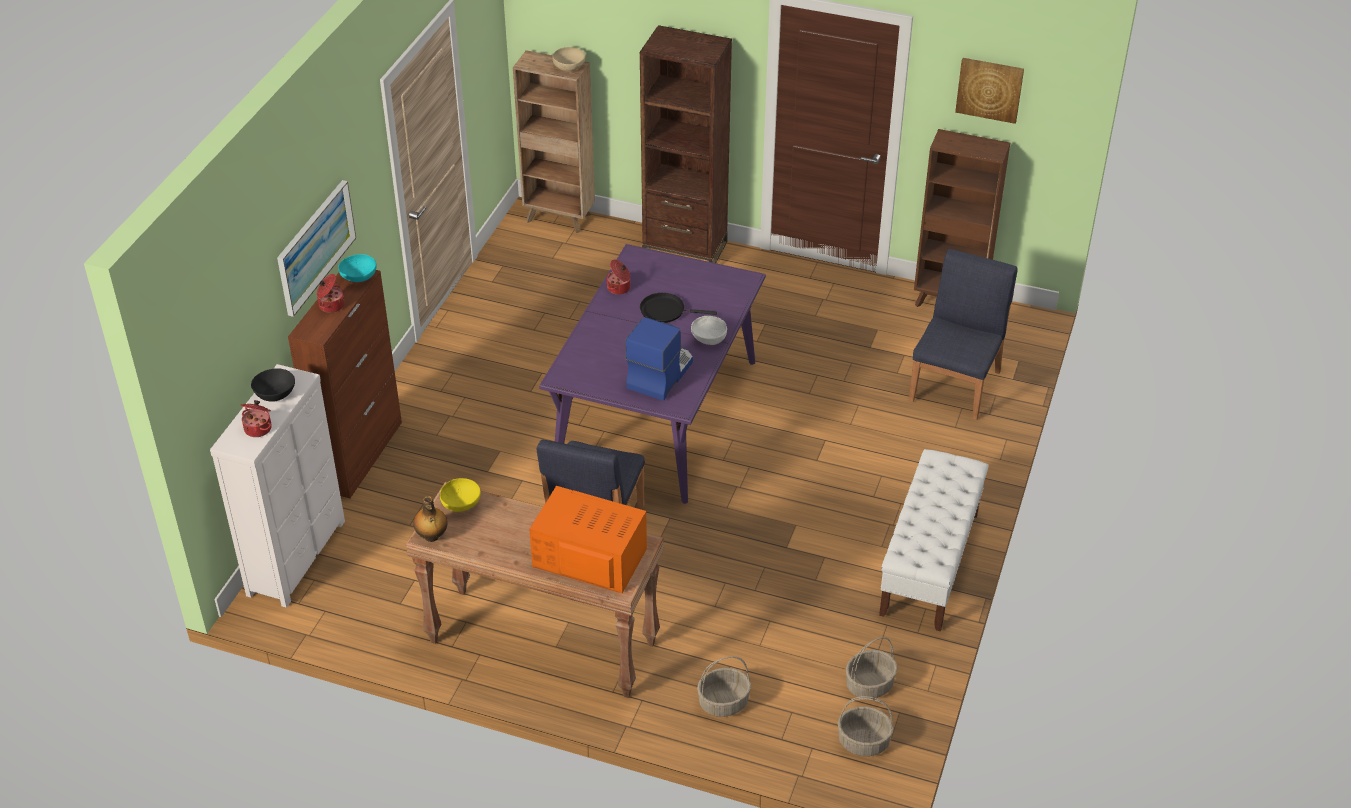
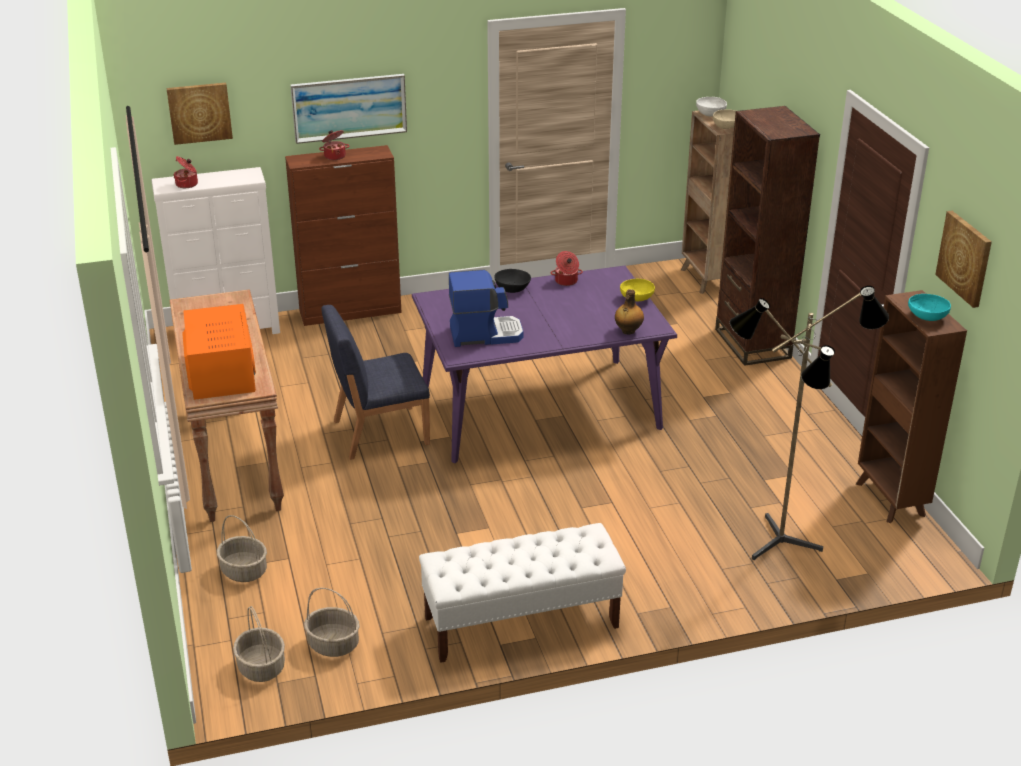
camera: 55 degrees right, 10 degrees down
black bowl [251,368,295,402] -> black bowl moved to [494,269,531,293]
turquoise bowl [338,254,377,282] -> turquoise bowl moved to [908,294,951,321]
bottle [413,496,448,542] -> bottle moved to [615,289,644,335]
yellow bowl [440,478,481,512] -> yellow bowl moved to [620,279,655,301]
black frying pan [640,293,717,323] -> none
white bowl [691,316,727,345] -> white bowl moved to [696,97,727,117]
blue chair [909,249,1018,420] -> floor lamp [730,286,889,560]
none -> picture [166,83,233,145]

